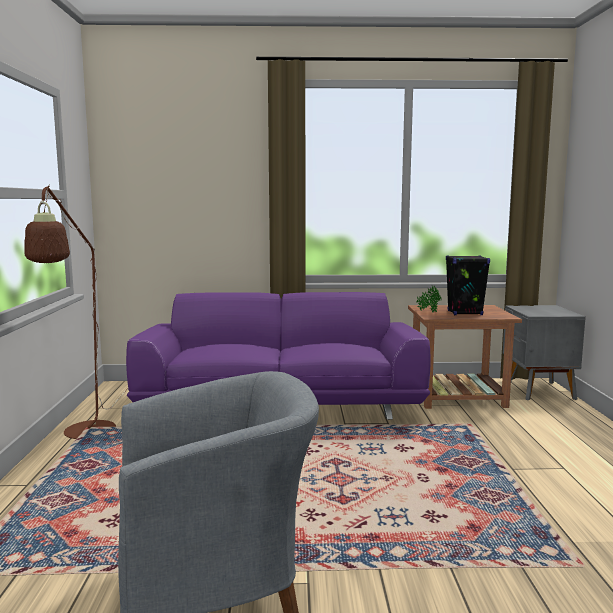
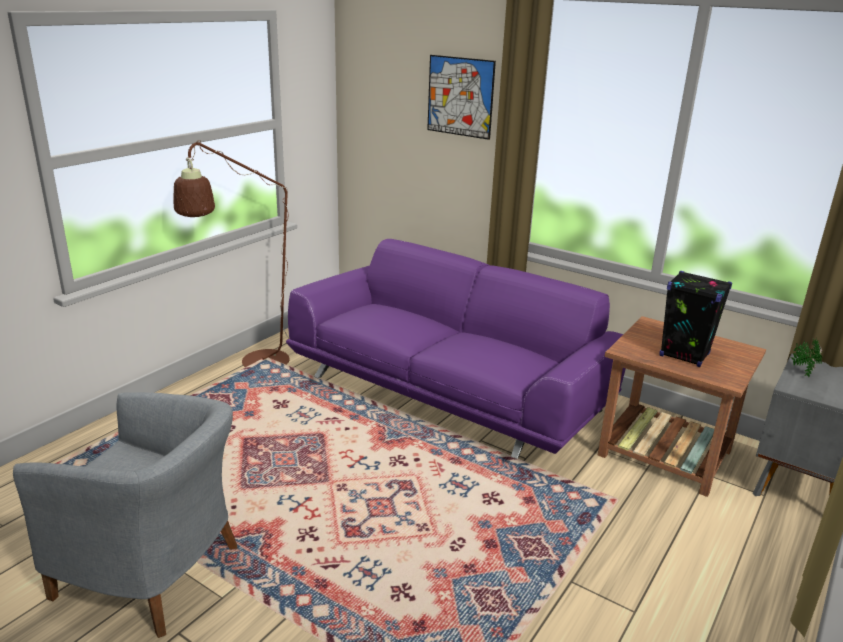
camera: 35 degrees right, 15 degrees up
potted plant [416,286,442,313] -> potted plant moved to [790,337,822,377]
none -> picture [427,55,496,140]

